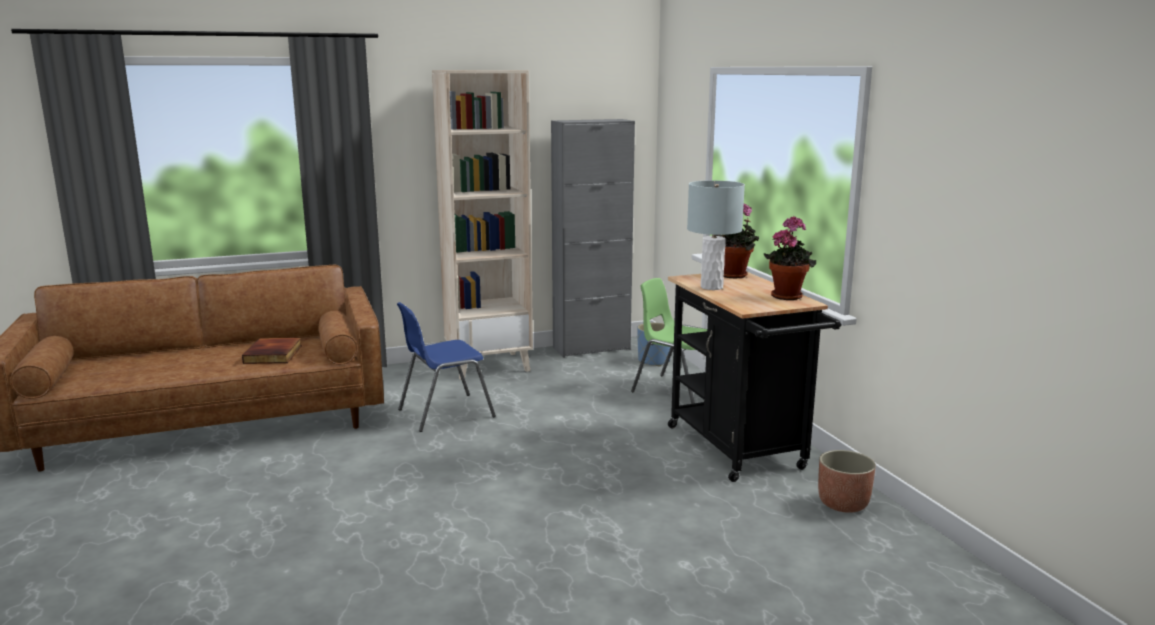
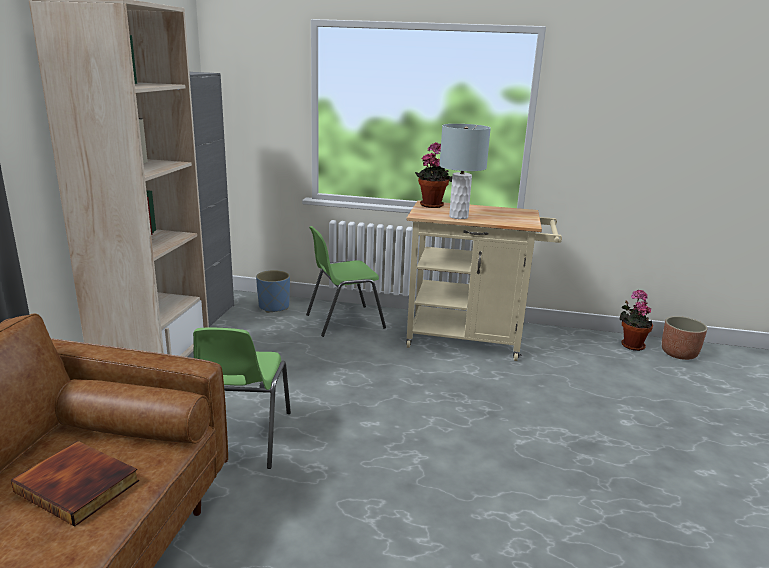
camera: 60 degrees left, 5 degrees up
blue chair [397,302,496,432] -> green chair [193,328,291,469]
black cart [668,272,841,482] -> beige cart [406,200,562,361]
potted plant [764,216,816,300] -> potted plant moved to [619,290,653,351]
planter [818,450,876,513] -> planter moved to [662,316,708,360]

